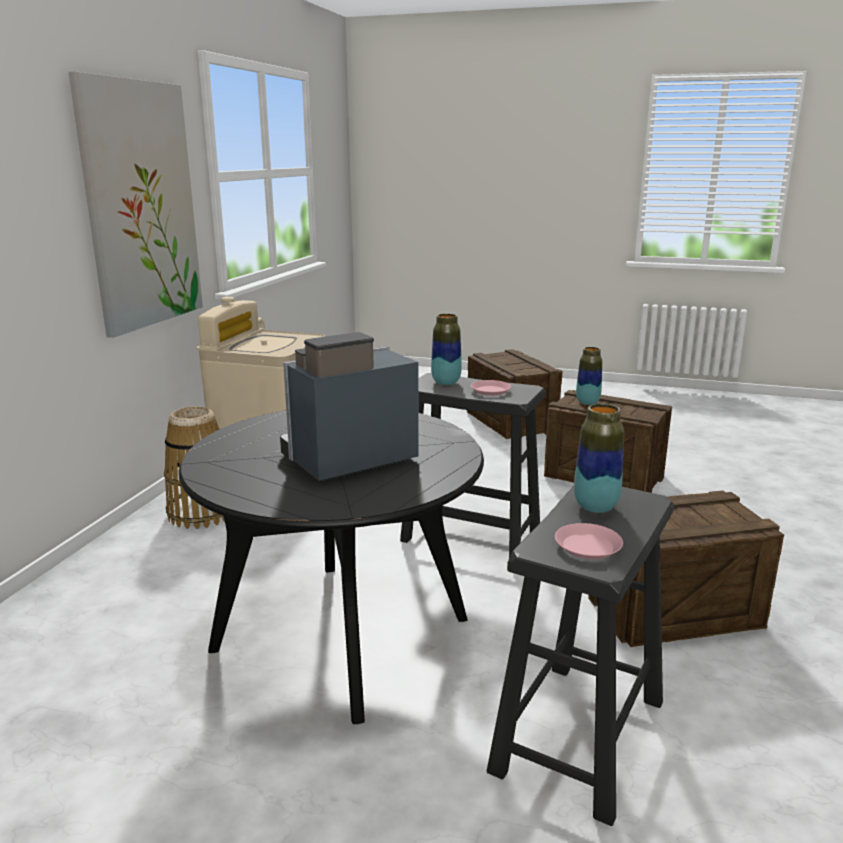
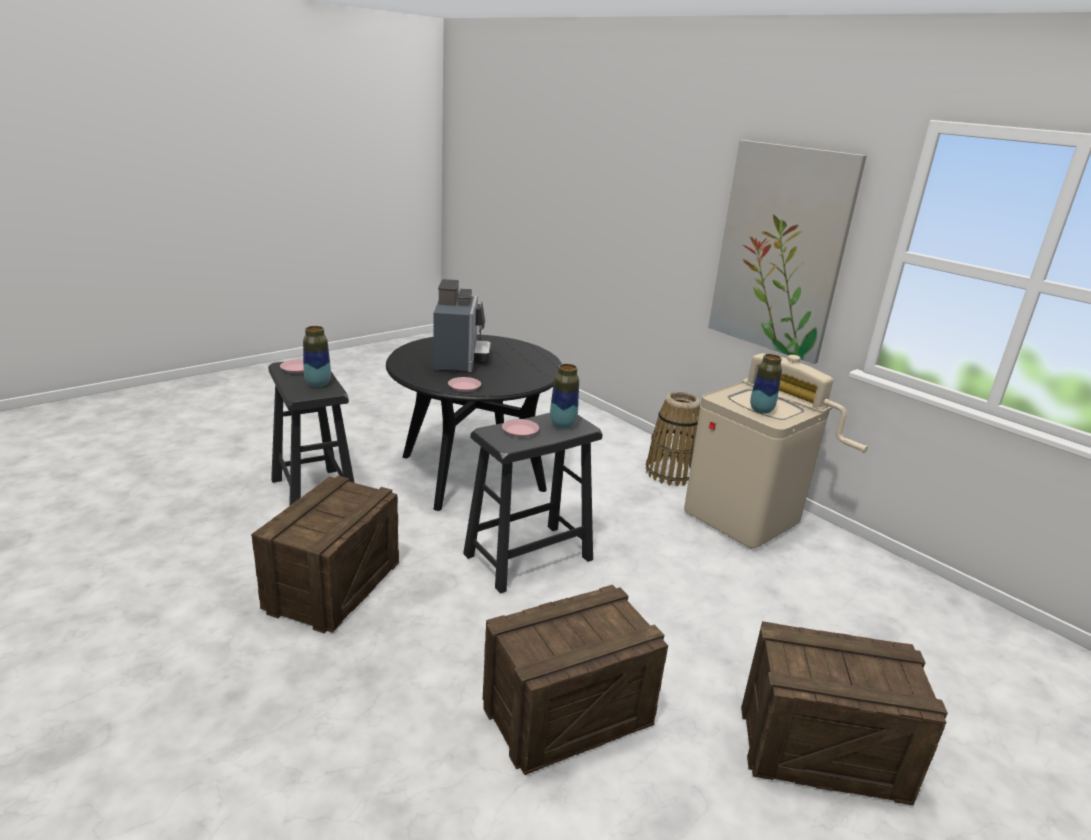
camera: 120 degrees right, 5 degrees up
vase [576,347,602,405] -> vase moved to [750,354,782,414]
none -> pink plate [448,377,481,392]

